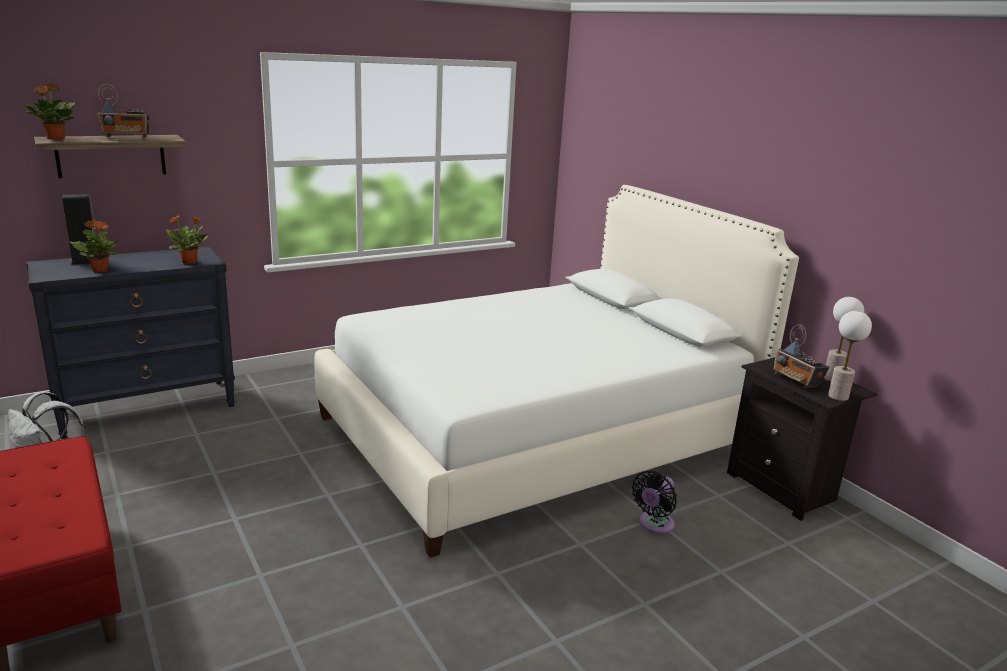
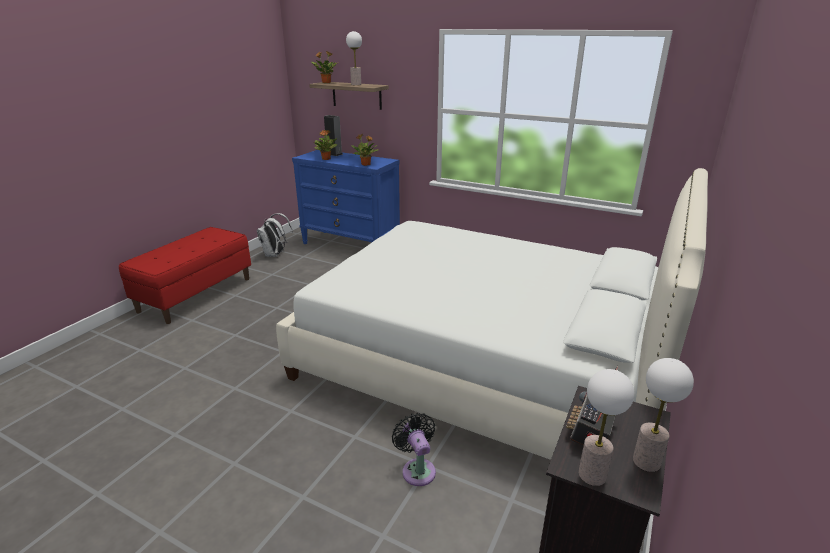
camera: 60 degrees right, 5 degrees up
black dresser [27,246,235,439] -> blue dresser [292,150,400,244]
radio [97,84,150,137] -> table lamp [346,31,362,85]
black fan [632,471,677,534] -> black fan turned 60 degrees clockwise [392,413,436,486]

